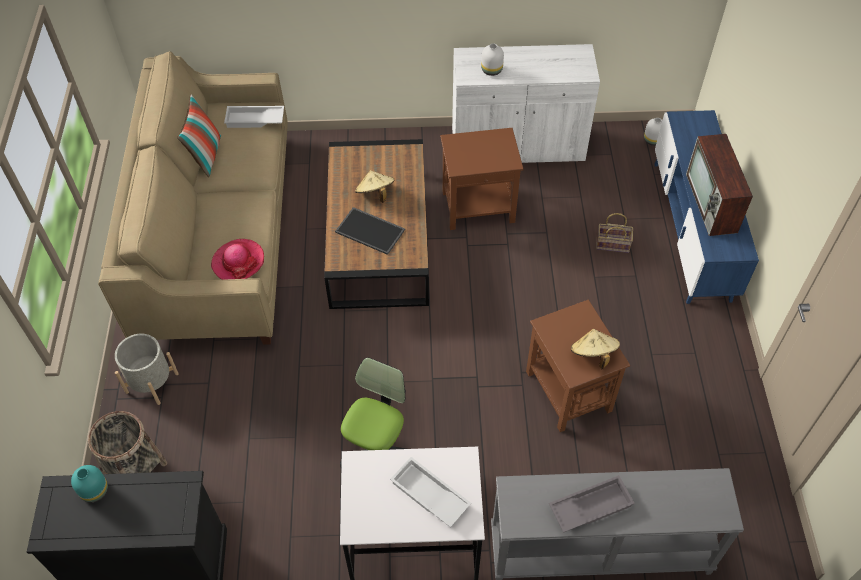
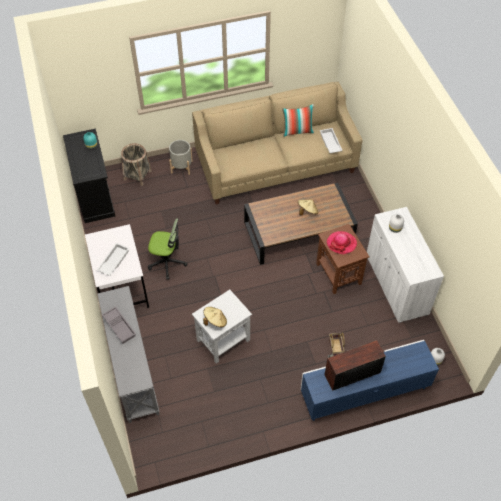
camera: 75 degrees right, 0 degrees up
hat [211,239,264,280] -> hat moved to [327,231,357,254]
tray [335,207,405,255] -> none
brown side table [526,300,630,432] -> white side table [192,290,252,363]

